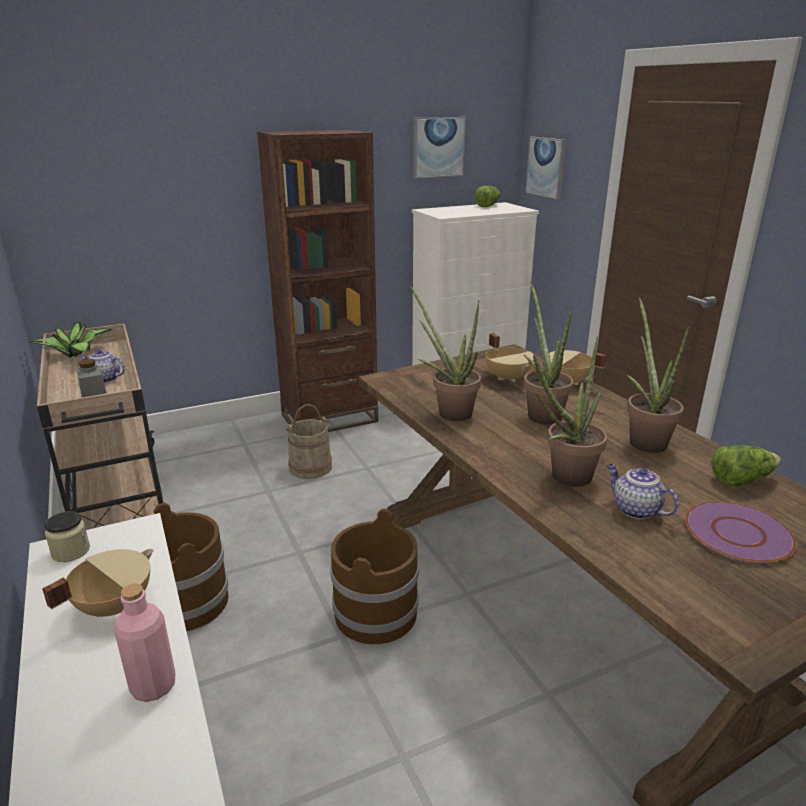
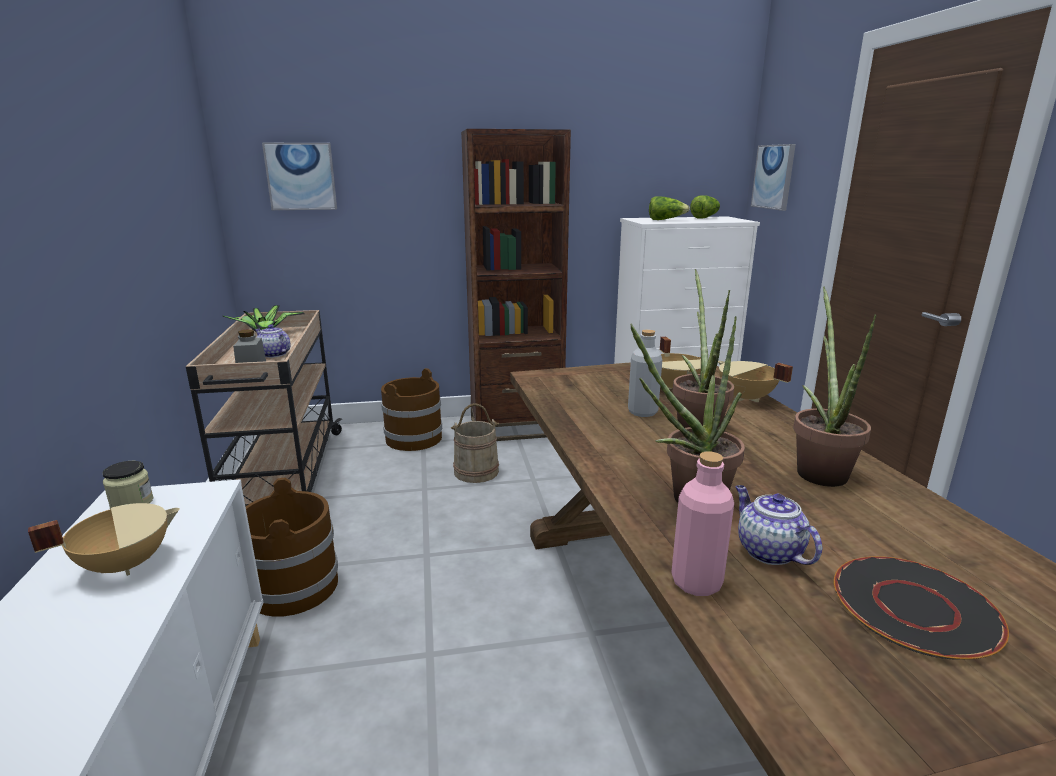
camera: 15 degrees right, 5 degrees down
pink bottle [114,583,175,702] -> pink bottle moved to [671,452,734,596]
brown bucket [330,509,419,644] -> brown bucket moved to [381,368,442,451]
potted plant [410,286,481,421] -> none
picture [413,117,466,178] -> picture moved to [262,143,337,210]
purple plate [685,501,796,563] -> black plate [834,556,1009,660]
lettuce [711,445,781,486] -> lettuce moved to [649,197,690,220]
none -> grey bottle [628,330,662,417]

